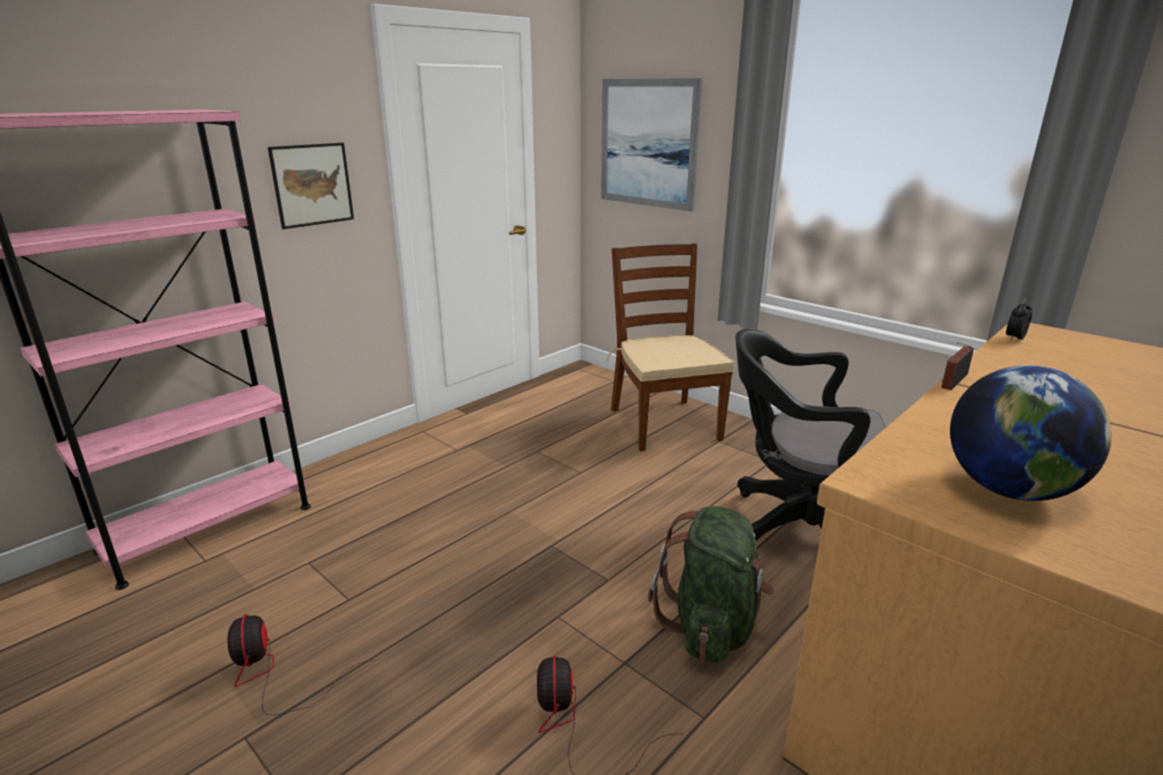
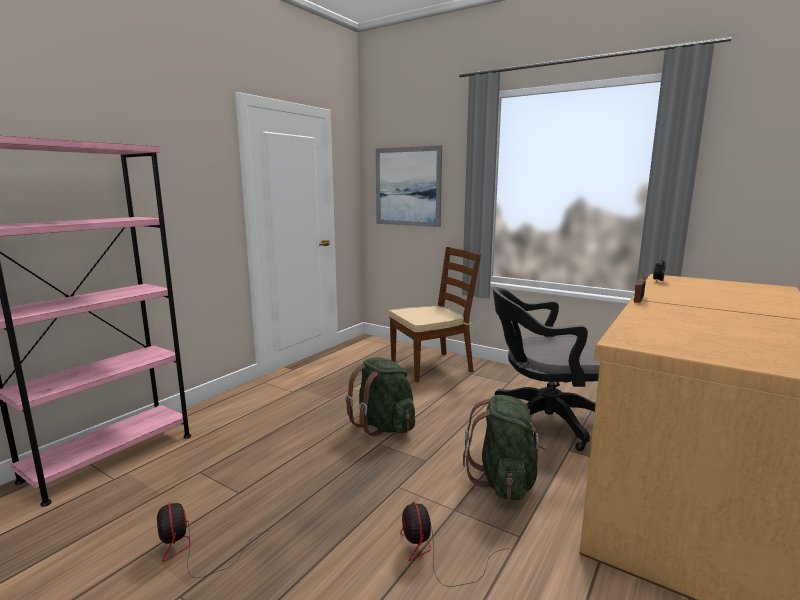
camera: 10 degrees left, 10 degrees down
picture [268,143,354,229] -> none
brown chair [606,243,735,451] -> brown chair turned 90 degrees clockwise [389,247,481,383]
globe [950,365,1112,501] -> none
none -> green backpack [345,358,415,436]

